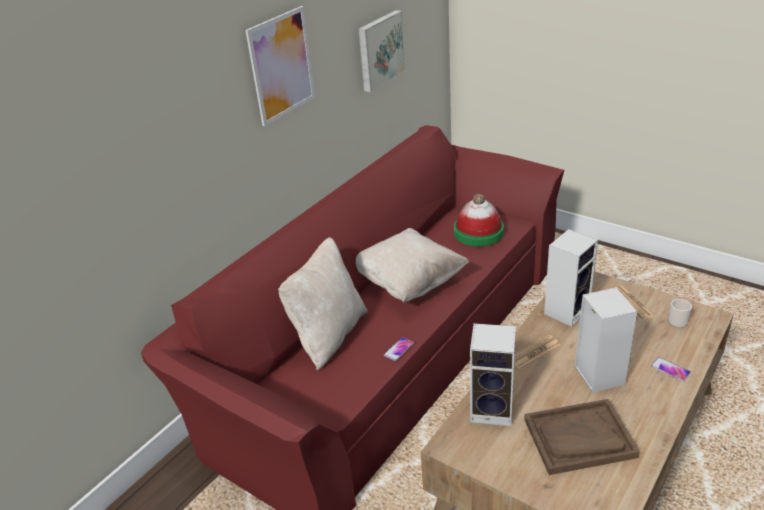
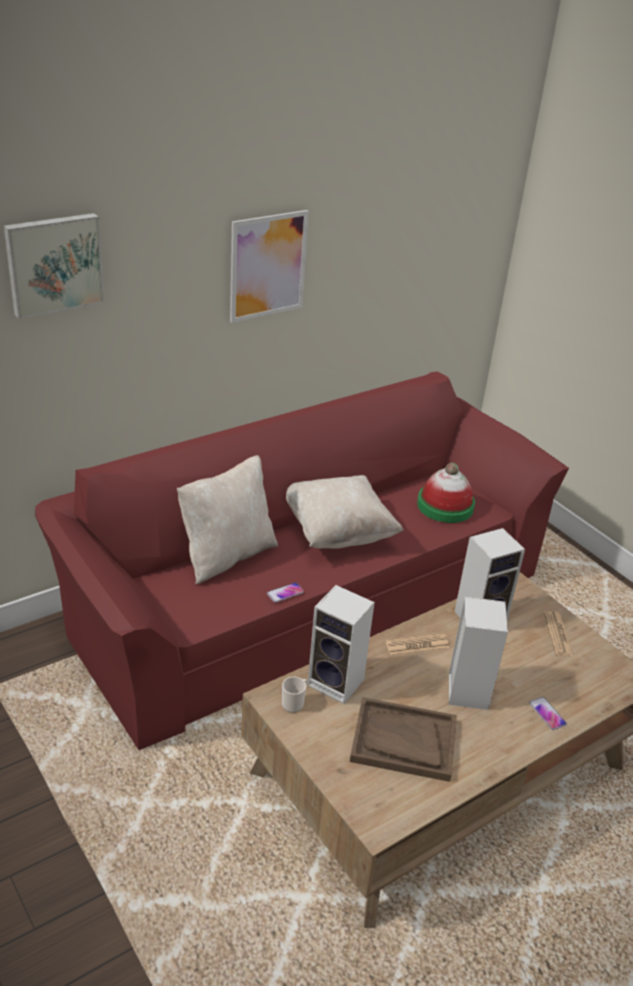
camera: 15 degrees right, 0 degrees up
picture [359,10,405,92] -> picture moved to [4,213,104,319]
mug [669,299,692,328] -> mug moved to [282,676,307,713]

